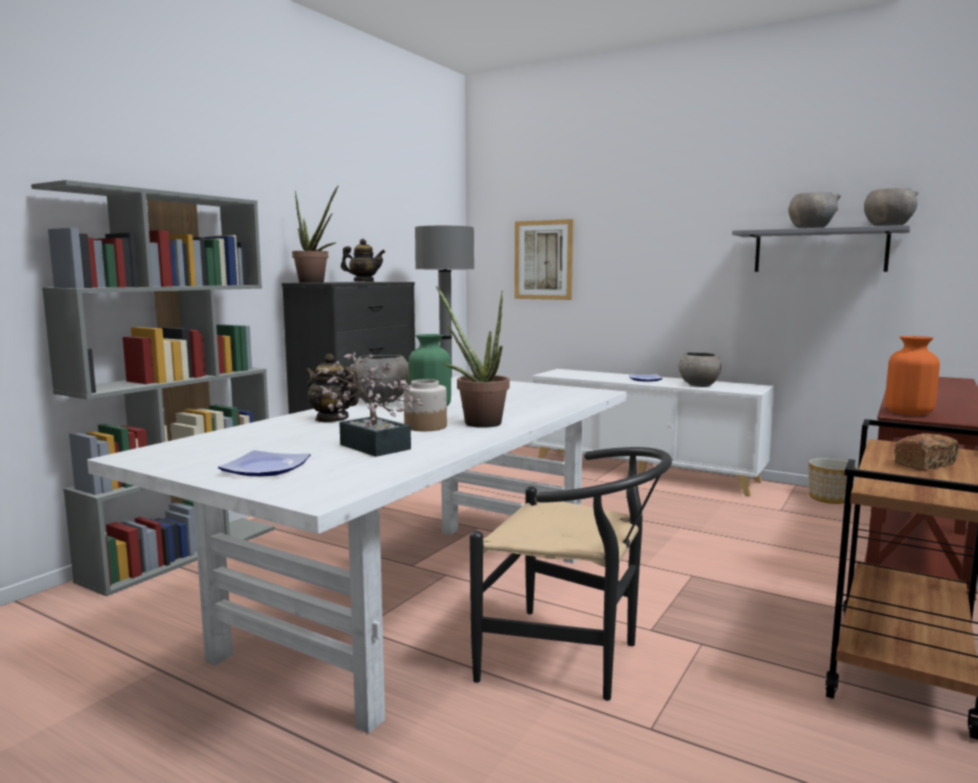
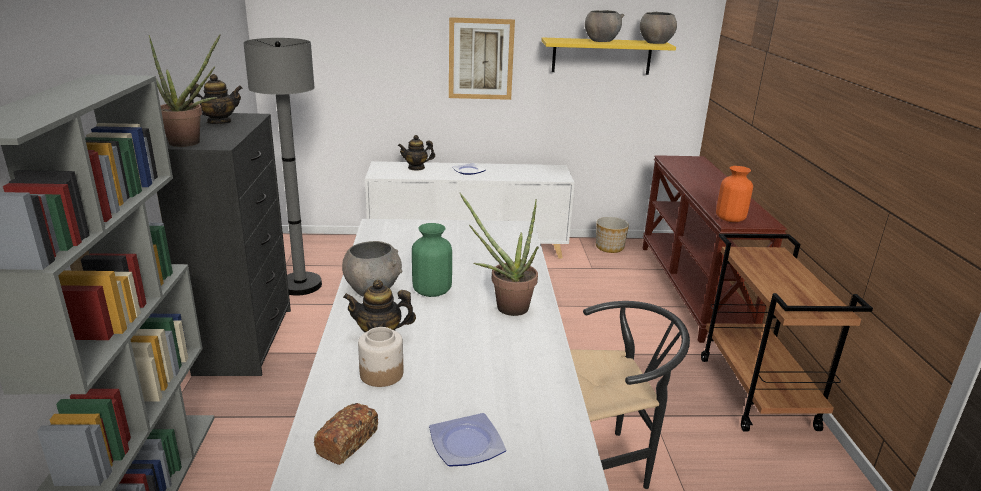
camera: 35 degrees left, 15 degrees up
potted plant [317,353,424,457] -> none
jar [404,379,447,431] -> jar moved to [358,327,403,387]
picture [514,219,573,300] -> picture moved to [449,17,515,100]
grey bowl [678,352,721,387] -> none
grey shelf [732,225,910,272] -> yellow shelf [541,37,676,75]
bread [894,433,959,470] -> bread moved to [314,403,378,465]
none -> teapot [398,135,435,171]

